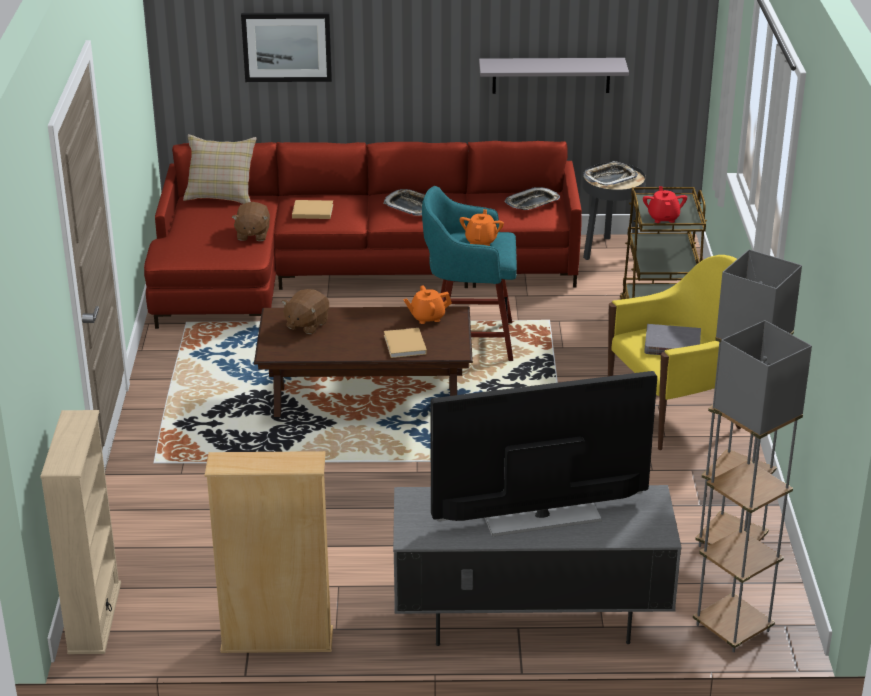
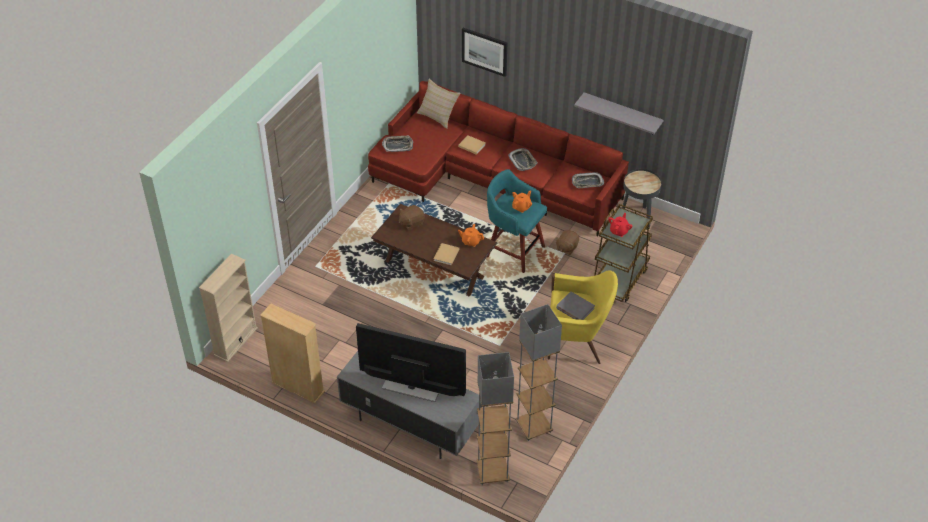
camera: 30 degrees right, 15 degrees up
brown plush toy [232,202,270,241] -> brown plush toy moved to [556,230,579,255]
tray [584,161,638,186] -> tray moved to [382,135,413,152]

